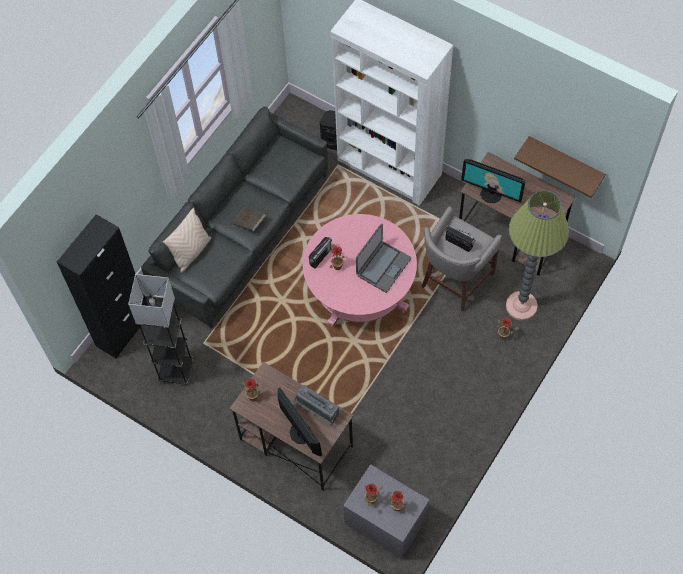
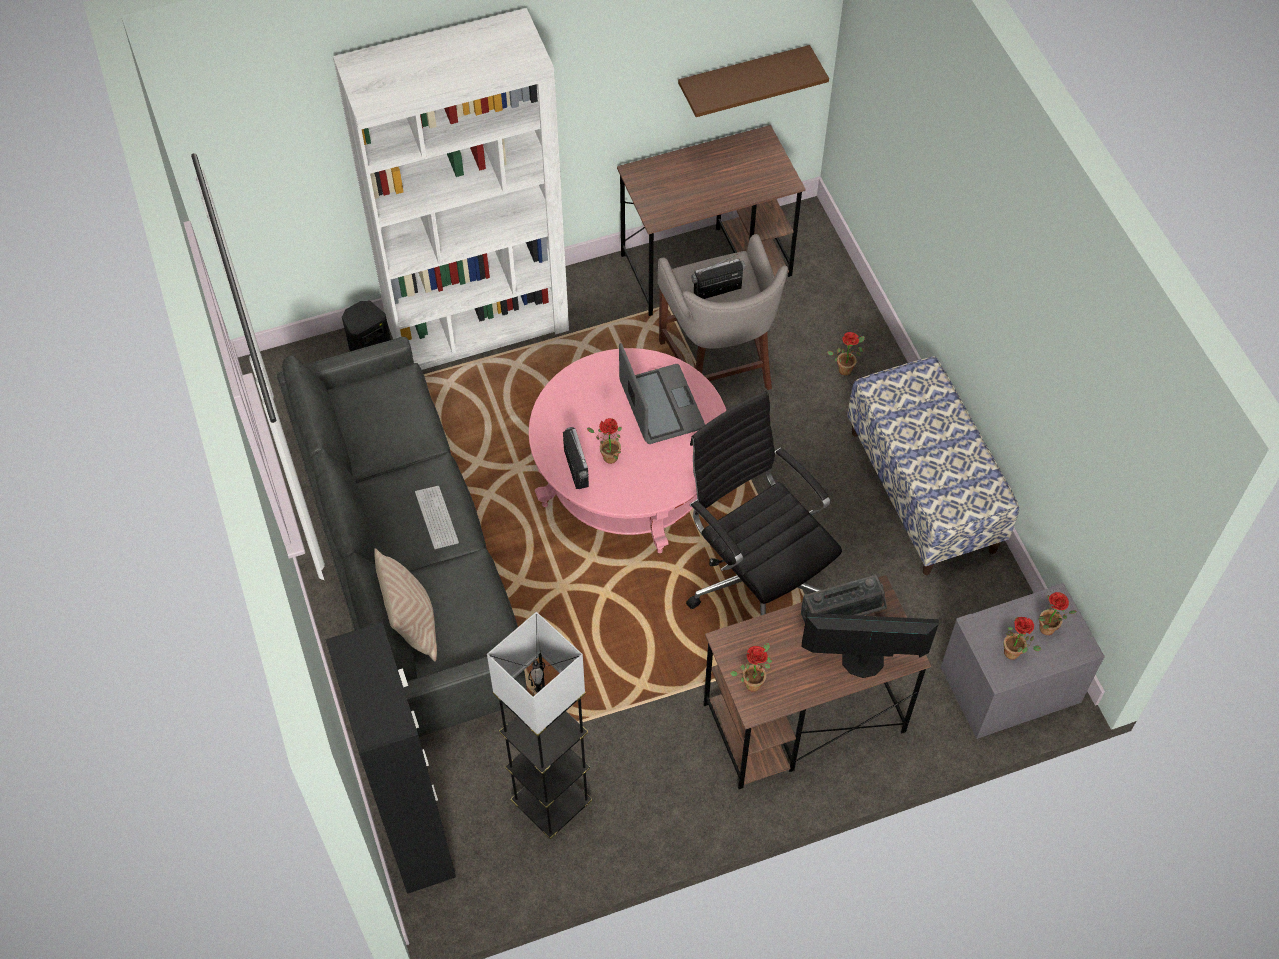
camera: 55 degrees left, 5 degrees down
brown book [233,207,266,231] -> keyboard [415,486,459,549]
monitor [461,159,526,203] -> none
floor lamp [506,190,569,321] -> none
none -> black office chair [686,391,842,615]
none -> bench [847,356,1019,575]

